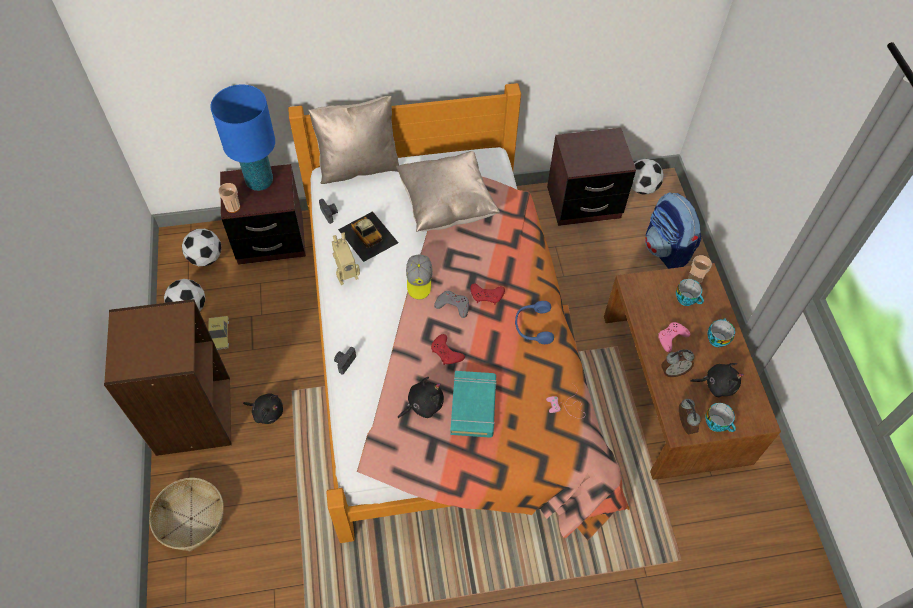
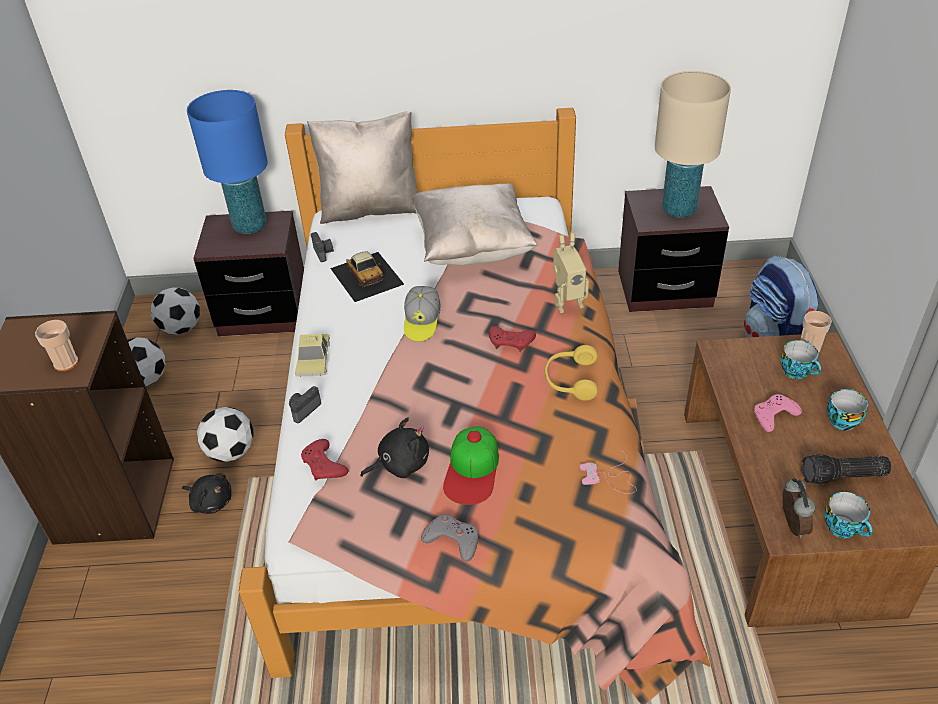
camera: 10 degrees right, 15 degrees down
basket [149,478,224,552] -> none
toy car [208,316,229,350] -> toy car moved to [295,334,330,377]
cup [218,183,240,213] -> cup moved to [35,320,79,371]
toy robot [332,232,360,285] -> toy robot moved to [553,232,589,313]
red game controller [431,334,465,365] -> red game controller moved to [301,439,348,481]
grey game controller [434,291,469,318] -> grey game controller moved to [421,514,479,561]
turquoise book [450,371,497,438] -> cap [443,426,499,505]
blue headphones [515,301,554,344] -> yellow headphones [545,345,598,401]
football [631,159,664,195] -> football moved to [197,407,254,462]
alarm clock [662,349,694,377] -> none
black plush toy [690,363,744,397] -> flashlight [801,454,891,484]
none -> beige table lamp [655,71,731,218]

